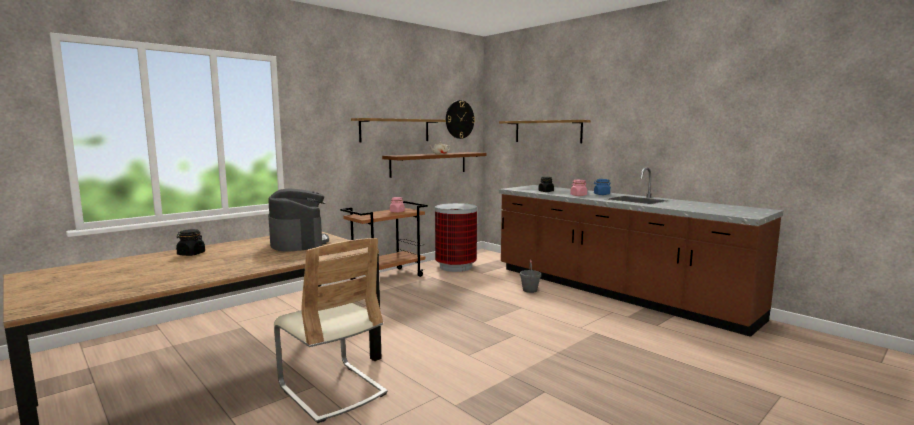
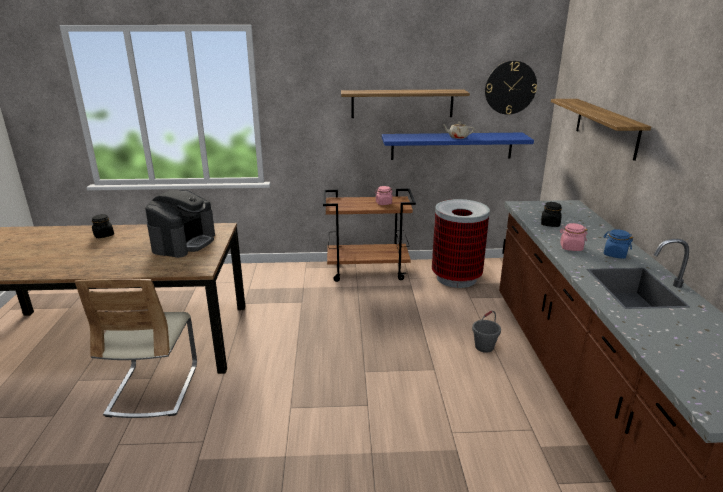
camera: 40 degrees right, 15 degrees up
brown shelf [382,152,486,178] -> blue shelf [382,133,534,160]

